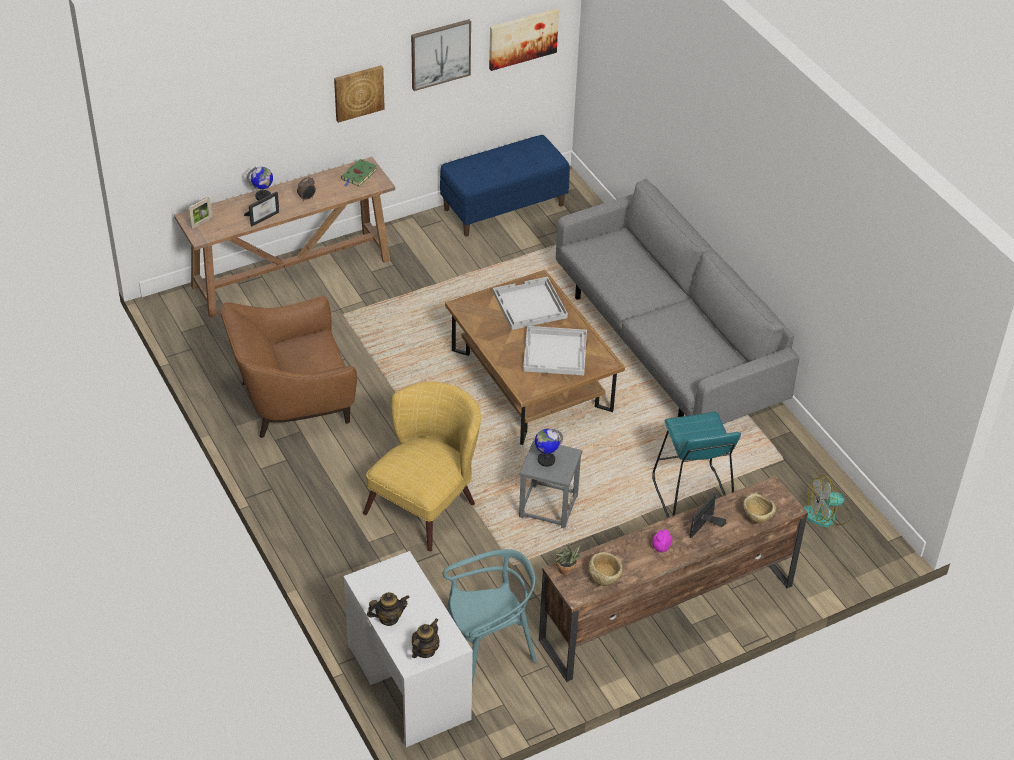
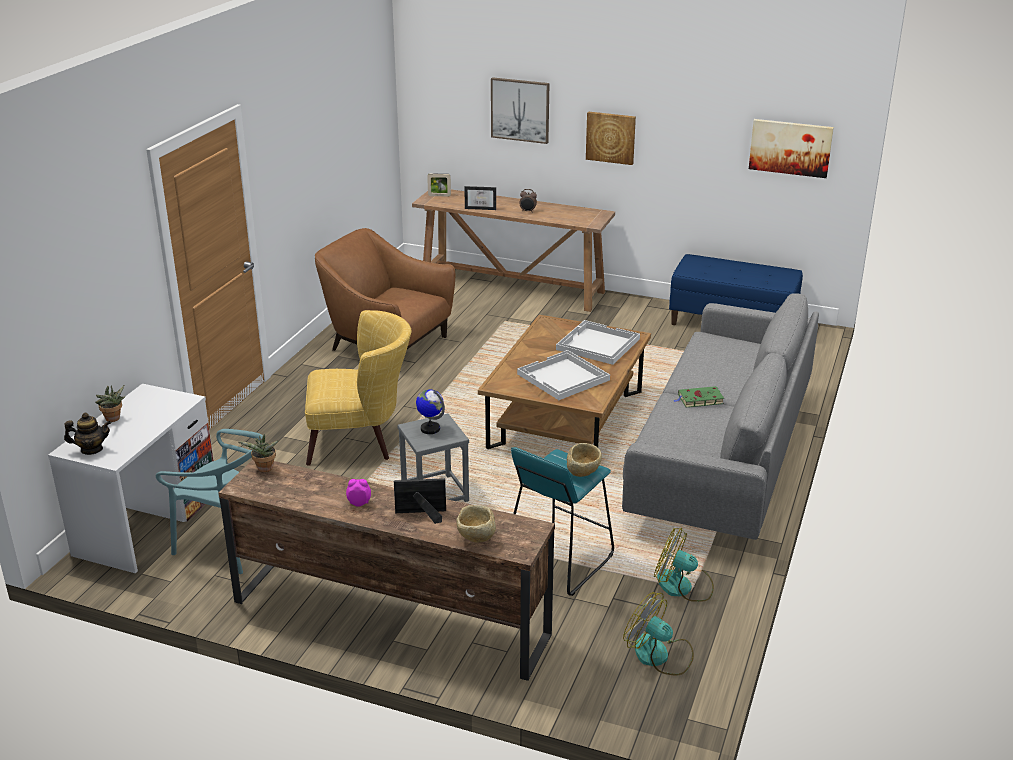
camera: 50 degrees right, 15 degrees down
globe [247,167,273,201] -> none
green book [341,159,377,186] -> green book moved to [673,386,724,407]
teapot [367,592,410,626] -> potted plant [95,385,126,422]
picture [411,19,471,91] -> picture moved to [491,77,549,144]
beige bowl [588,552,623,586] -> beige bowl moved to [567,443,602,477]
none -> fan [654,527,714,602]

